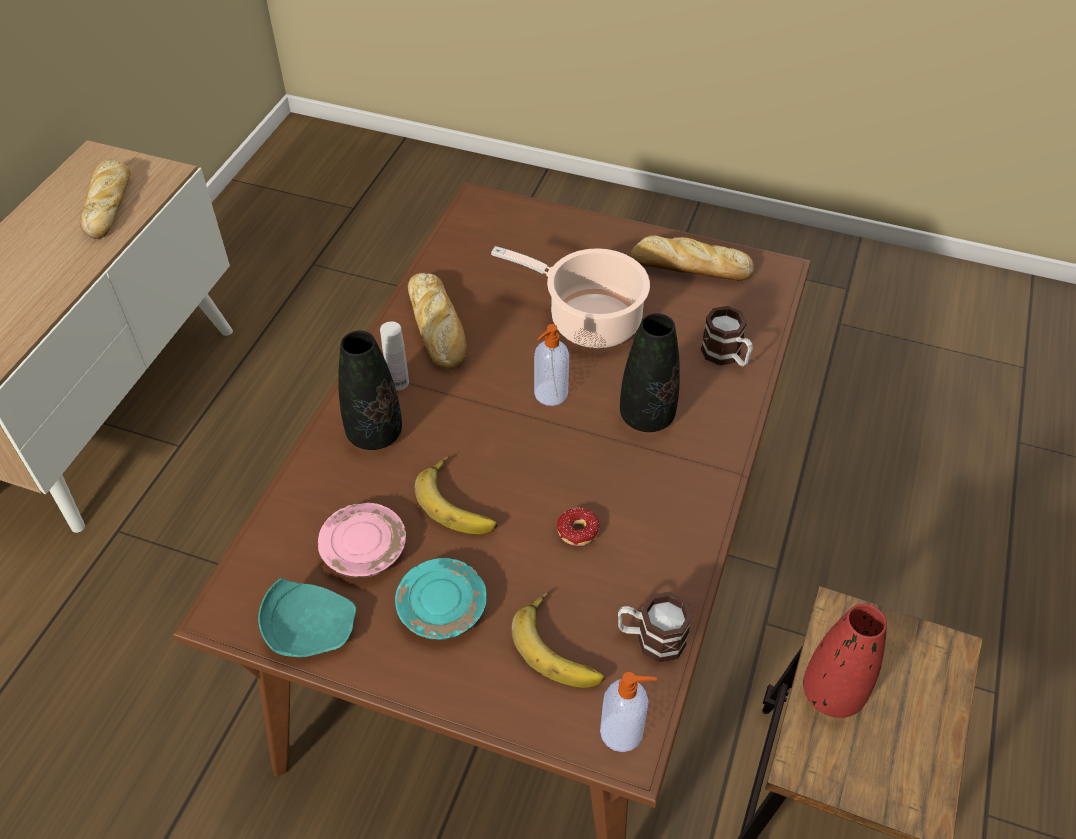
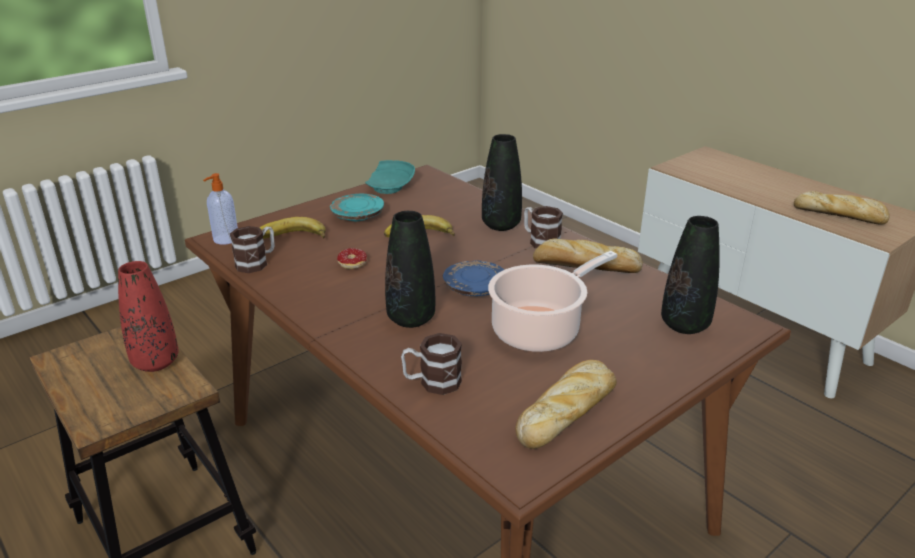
camera: 120 degrees right, 20 degrees down
pink plate [318,503,406,578] -> none
white bottle [380,321,409,390] -> mug [524,206,563,249]
soap dispenser [534,324,569,406] -> blue plate [443,260,504,296]
none -> black vase [661,216,720,334]

